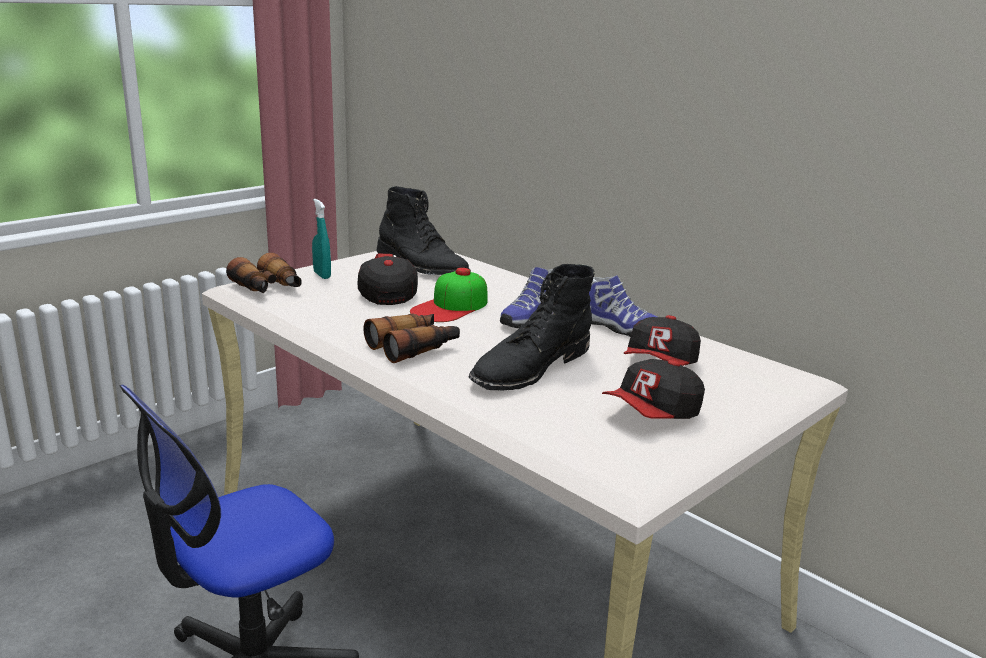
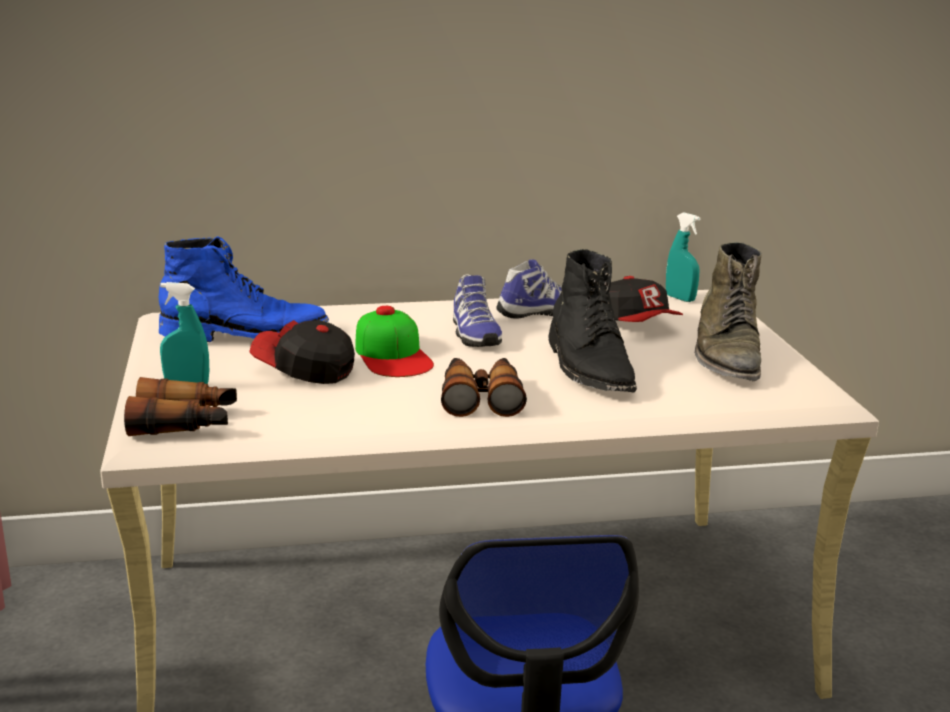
camera: 55 degrees left, 0 degrees up
black boot [377,186,471,275] -> blue boot [159,236,329,342]
cap [602,359,705,419] -> green boot [695,242,762,381]
none -> turquoise spray bottle [666,212,701,302]

